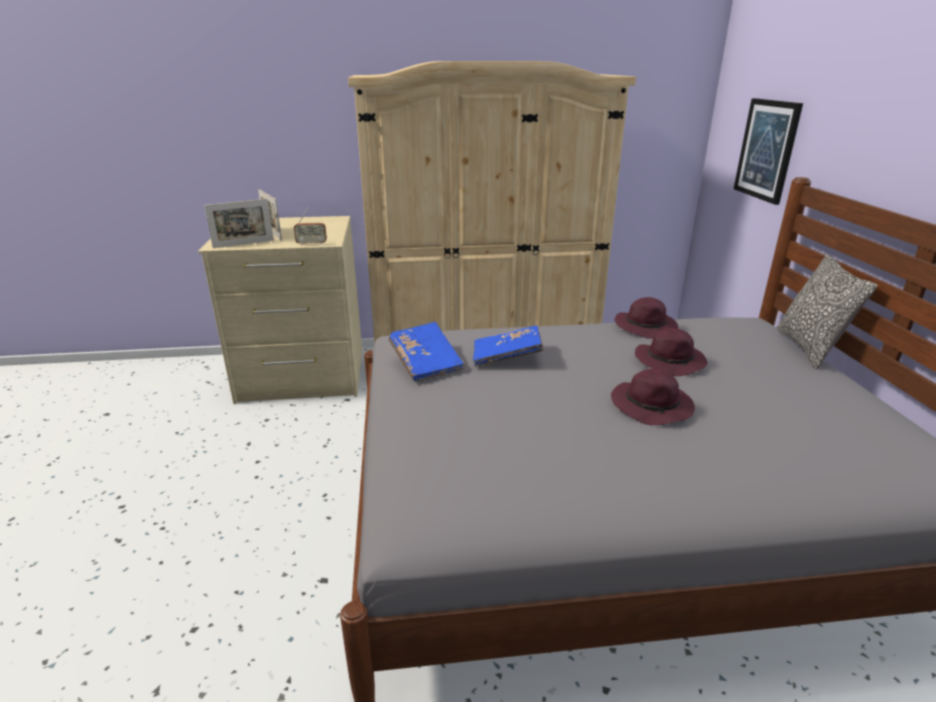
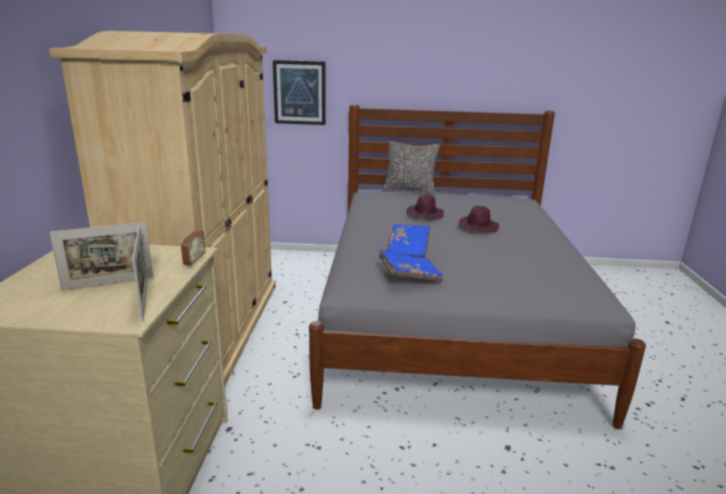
camera: 80 degrees left, 5 degrees down
purple hat [614,297,678,339] -> none

